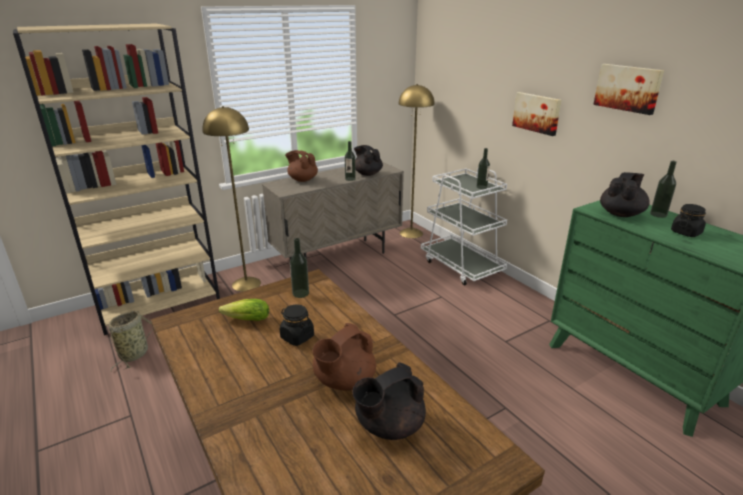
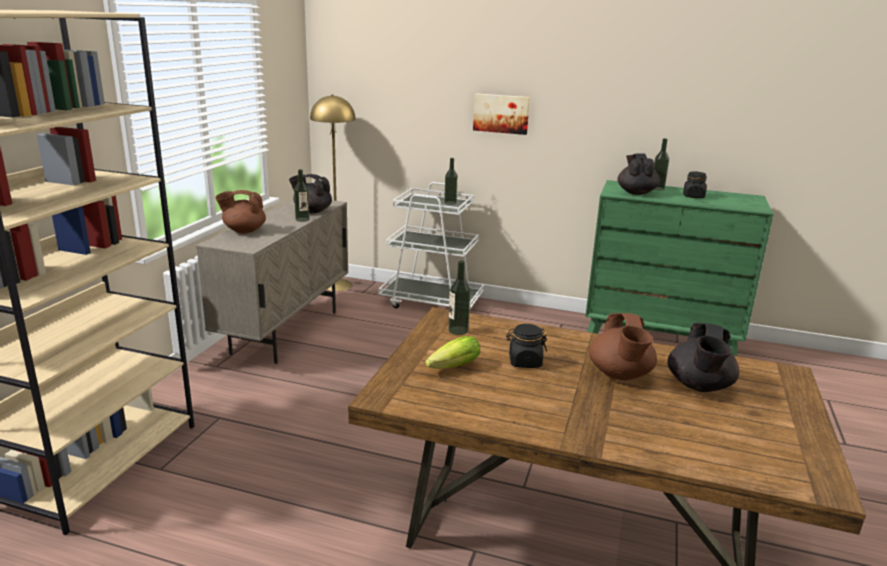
camera: 40 degrees left, 5 degrees down
basket [108,311,152,372] -> none
yellow floor lamp [202,106,261,292] -> none
picture [593,64,664,115] -> none

